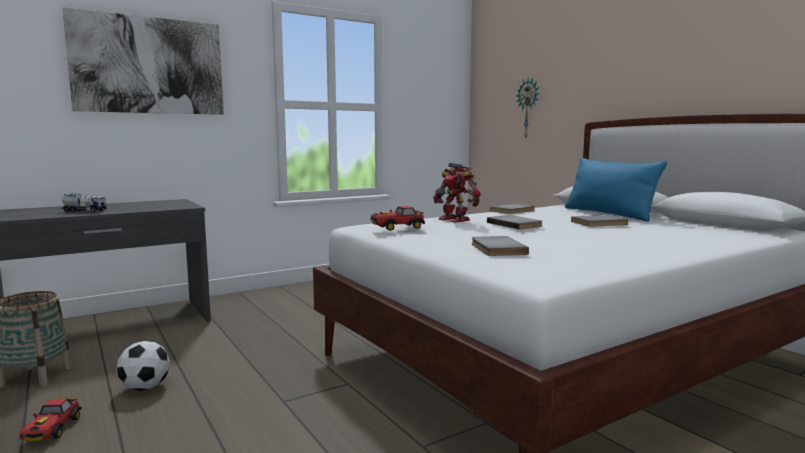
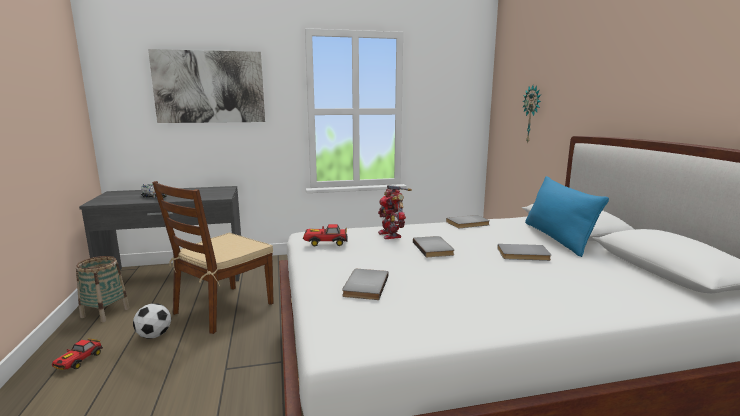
camera: 20 degrees right, 5 degrees up
none -> brown chair [152,181,274,334]

